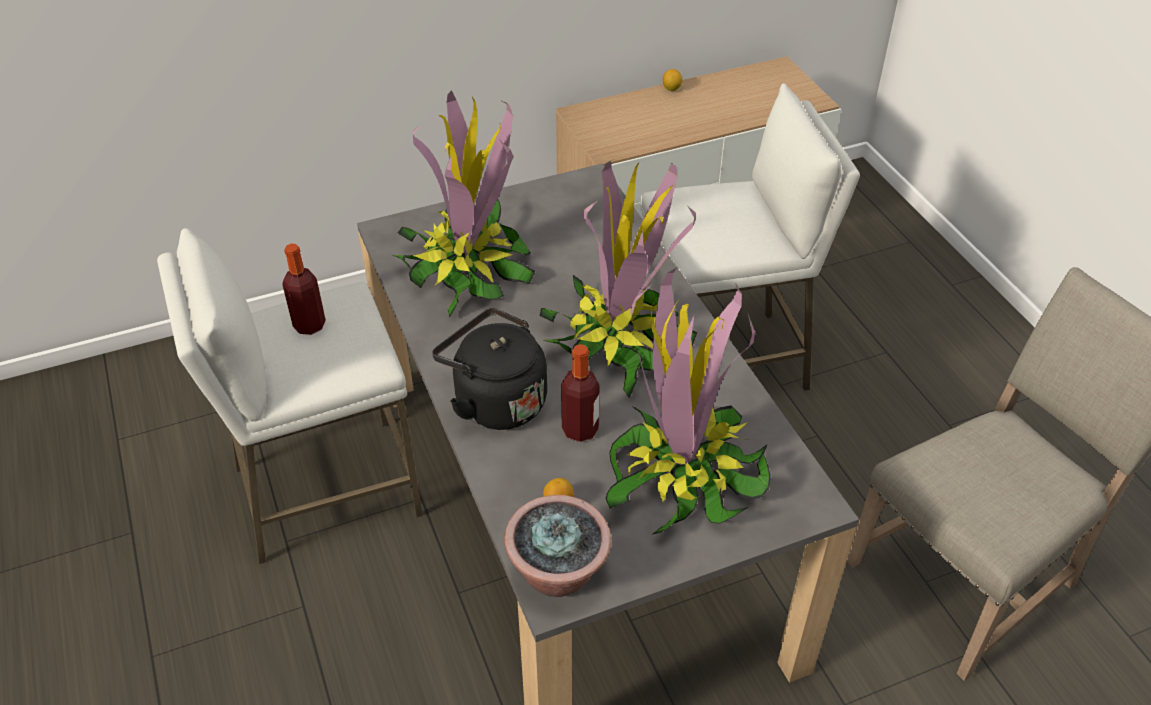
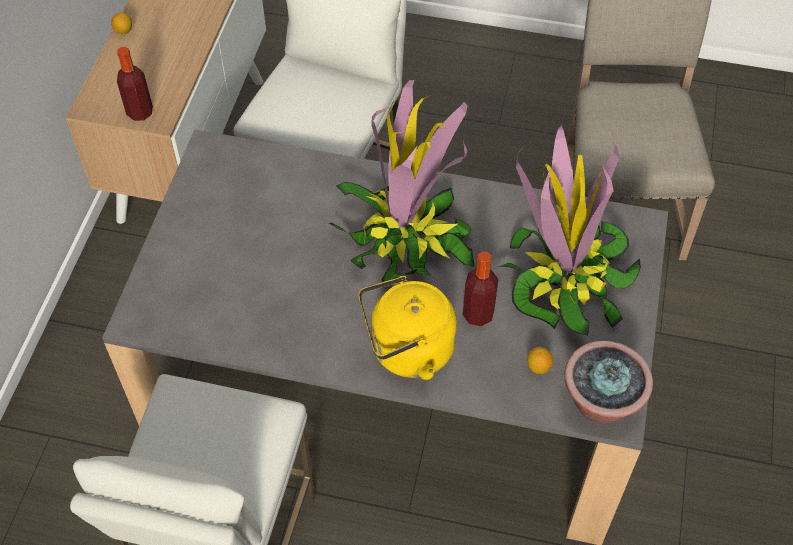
camera: 55 degrees left, 10 degrees up
bottle [282,244,326,335] -> bottle moved to [117,47,153,121]
potted plant [393,90,535,317] -> none
black kettle [432,308,547,430] -> yellow kettle [359,276,457,380]

